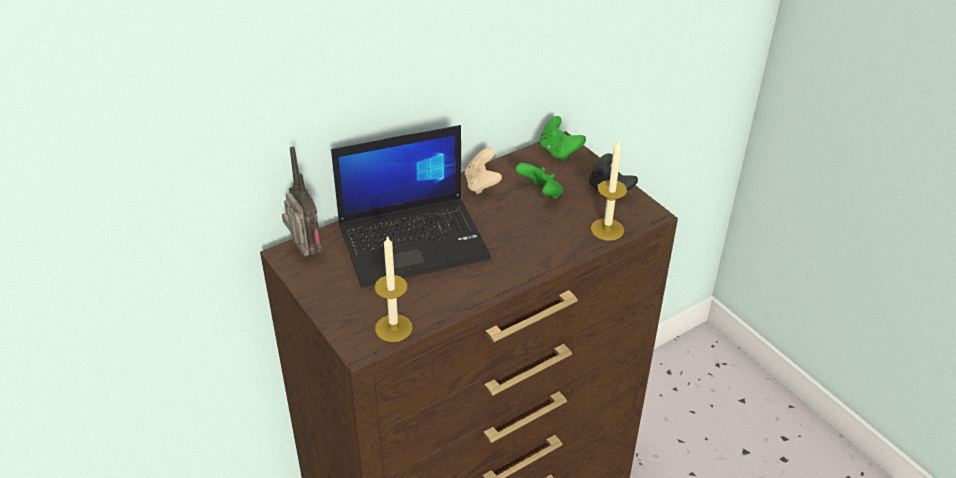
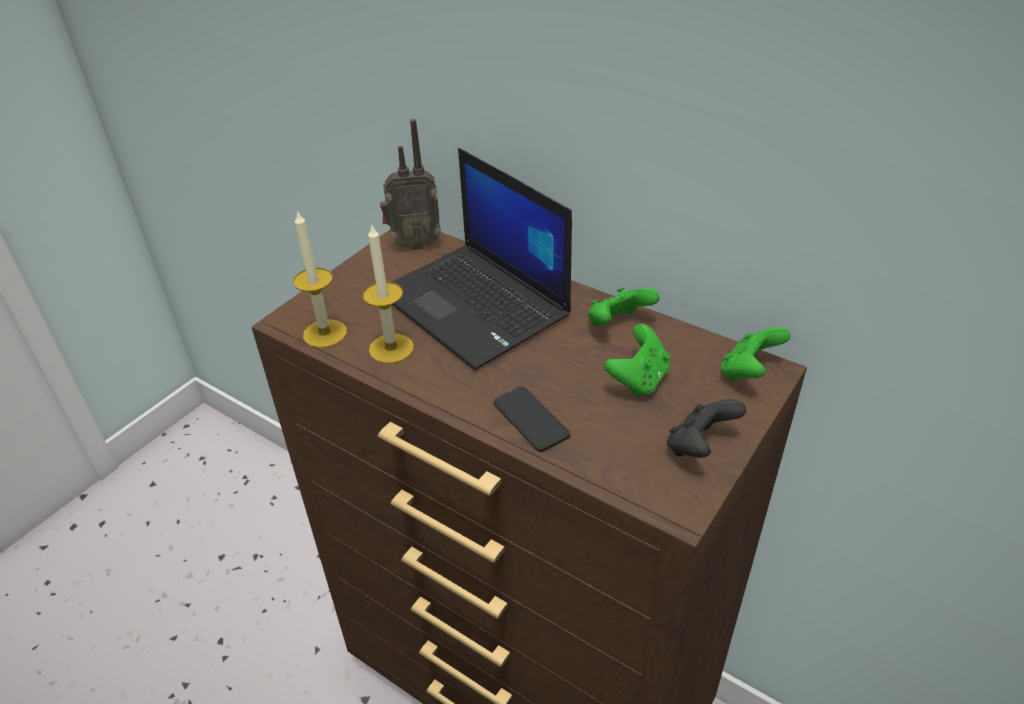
camera: 70 degrees right, 0 degrees up
radio [282,146,322,257] -> radio turned 45 degrees clockwise [380,119,441,250]
beige game controller [465,148,502,194] -> green game controller [588,287,660,326]
candle [591,140,627,240] -> candle moved to [363,223,414,364]
none -> phone [493,386,570,452]

